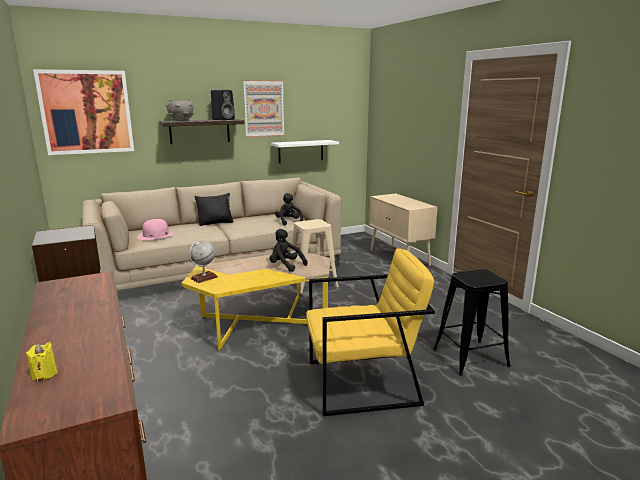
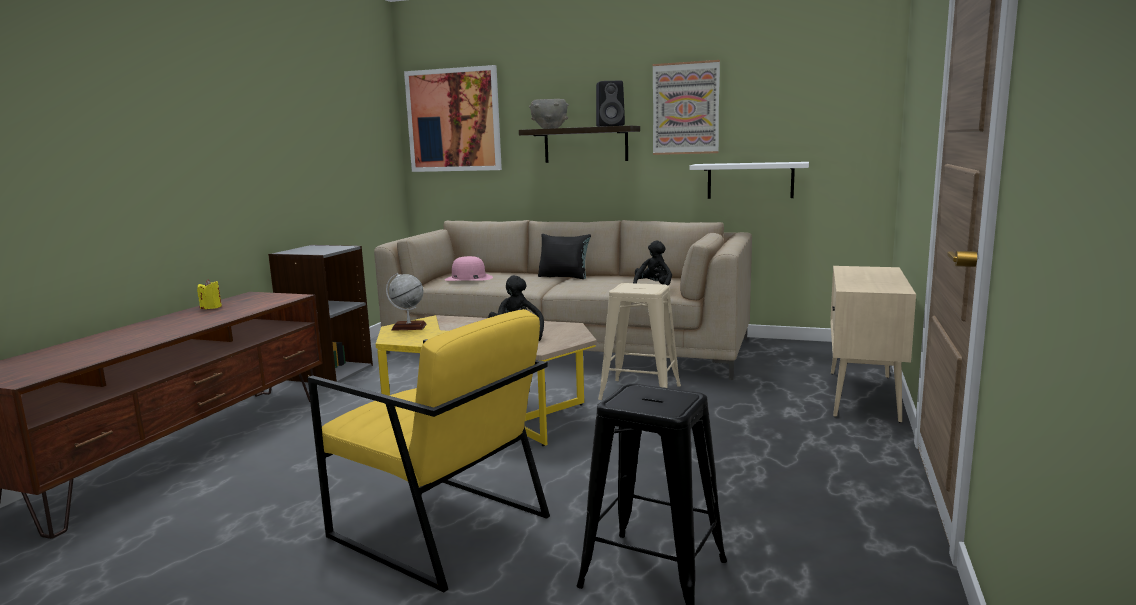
camera: 45 degrees right, 5 degrees down
yellow candle [26,342,58,381] -> yellow candle moved to [197,279,222,309]

